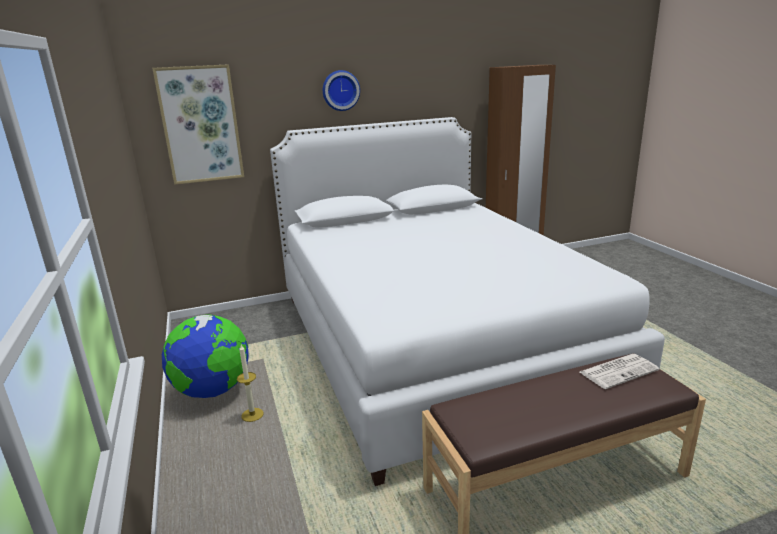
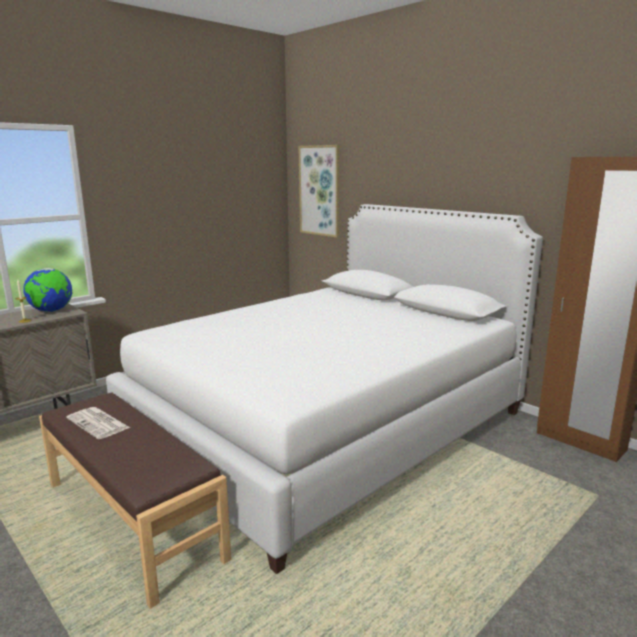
camera: 65 degrees right, 5 degrees down
wall clock [323,70,360,111] -> none
newspaper [580,354,660,389] -> newspaper moved to [66,407,130,439]

